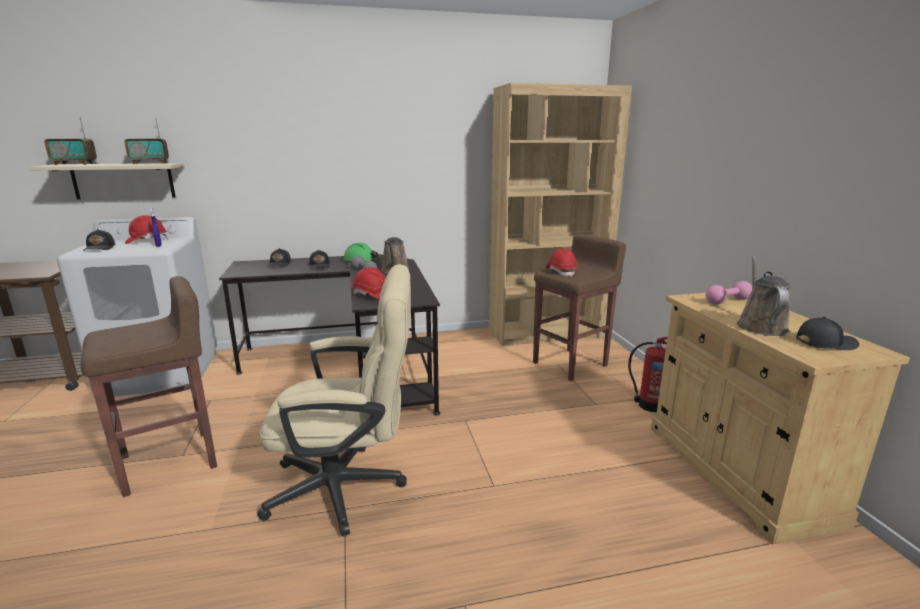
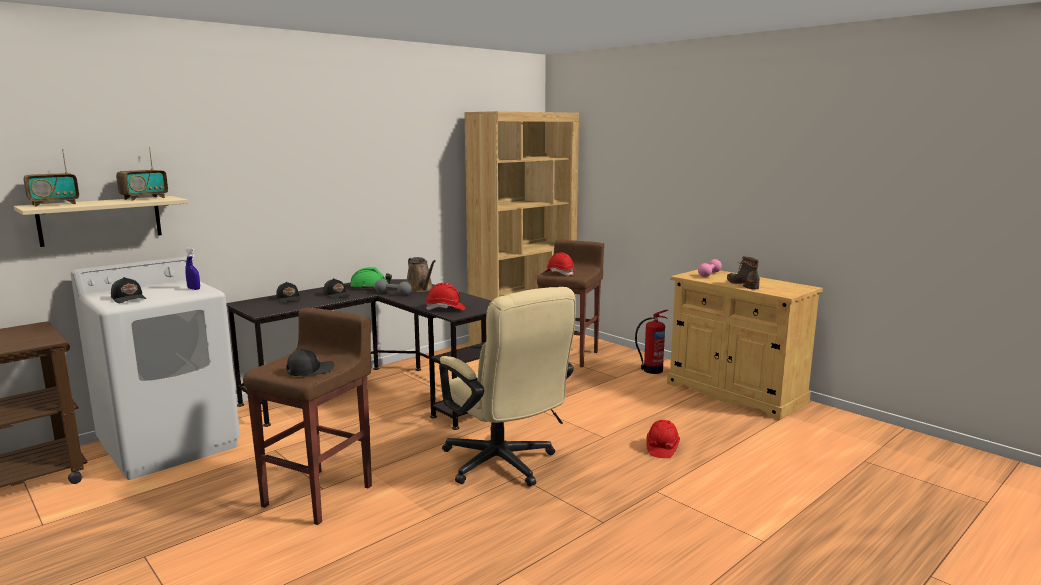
camera: 30 degrees left, 5 degrees down
red hard hat [125,215,168,244] -> red hard hat moved to [646,420,680,458]
beige office chair [257,264,411,536] -> beige office chair turned 90 degrees clockwise [439,287,576,486]
brown watering can [737,256,790,336] -> boot [727,256,760,289]
black cap [796,317,859,350] -> black cap moved to [286,349,335,376]

